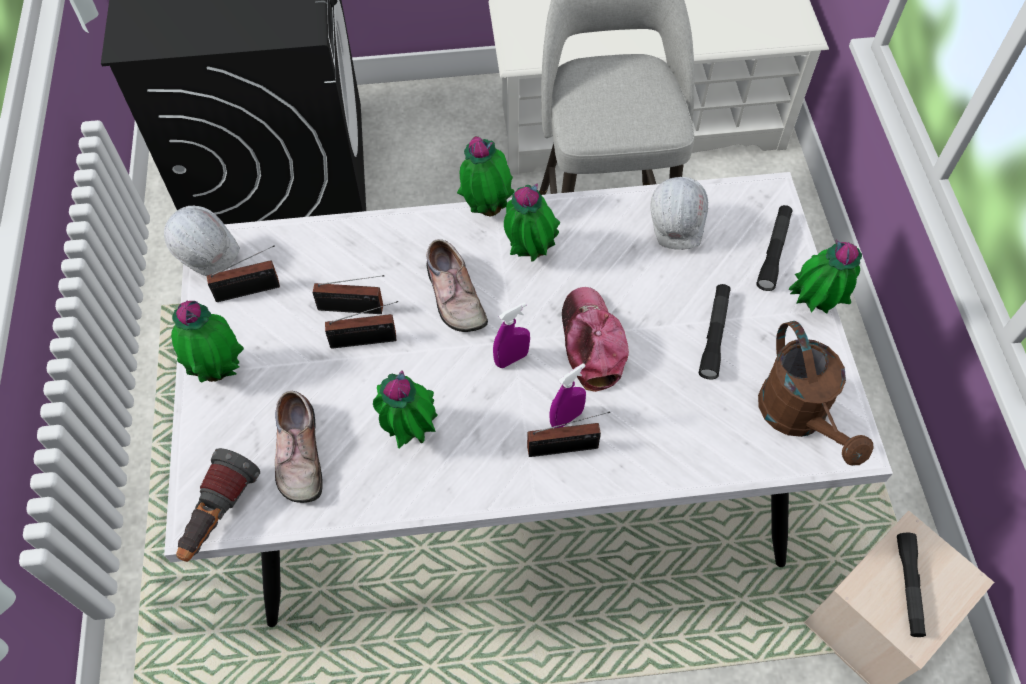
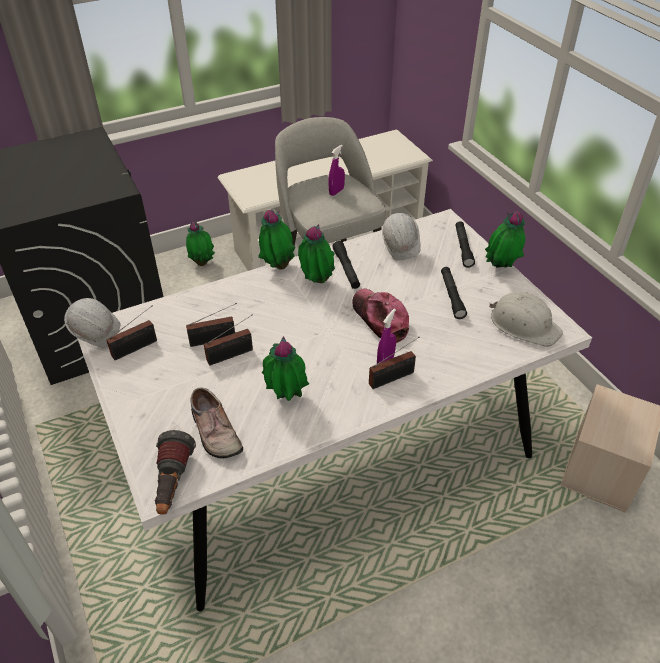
camera: 20 degrees left, 15 degrees down
potted plant [171,301,244,382] -> potted plant moved to [186,221,215,266]
shoe [426,239,488,332] -> none
purple spray bottle [493,302,530,368] -> purple spray bottle moved to [329,145,345,196]
brown watering can [758,321,873,466] -> white hard hat [489,291,563,347]
black flashlight [897,533,926,637] -> black flashlight moved to [332,241,360,289]

